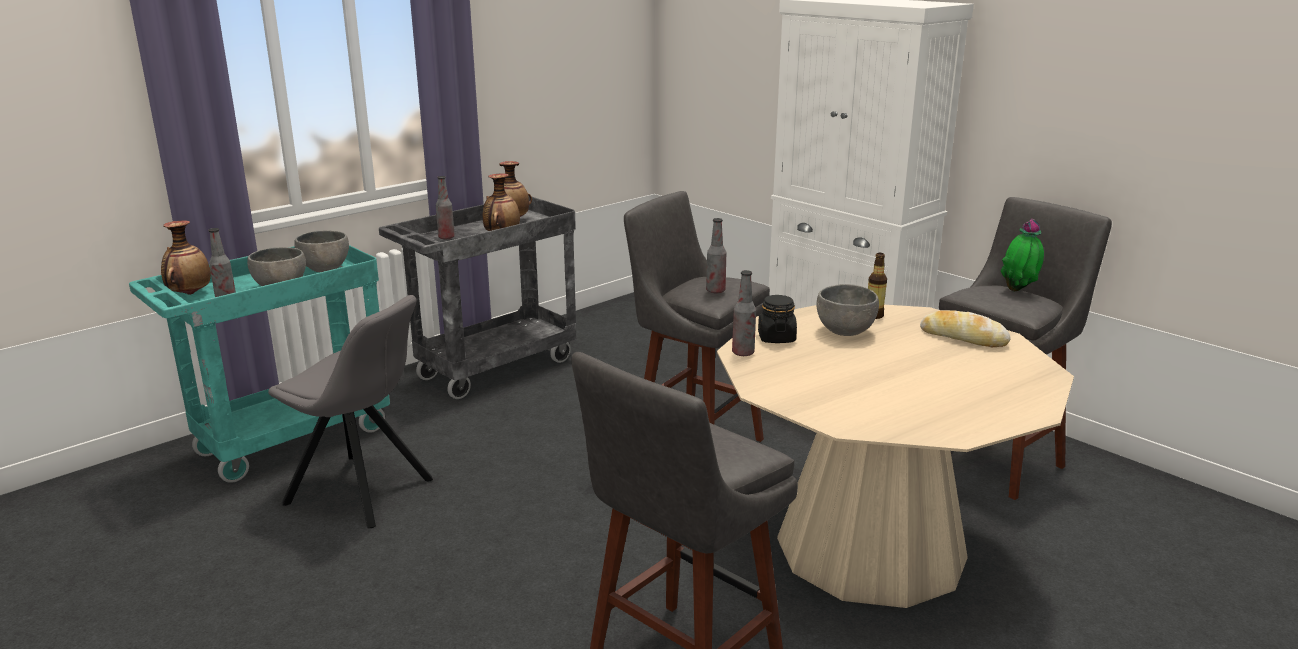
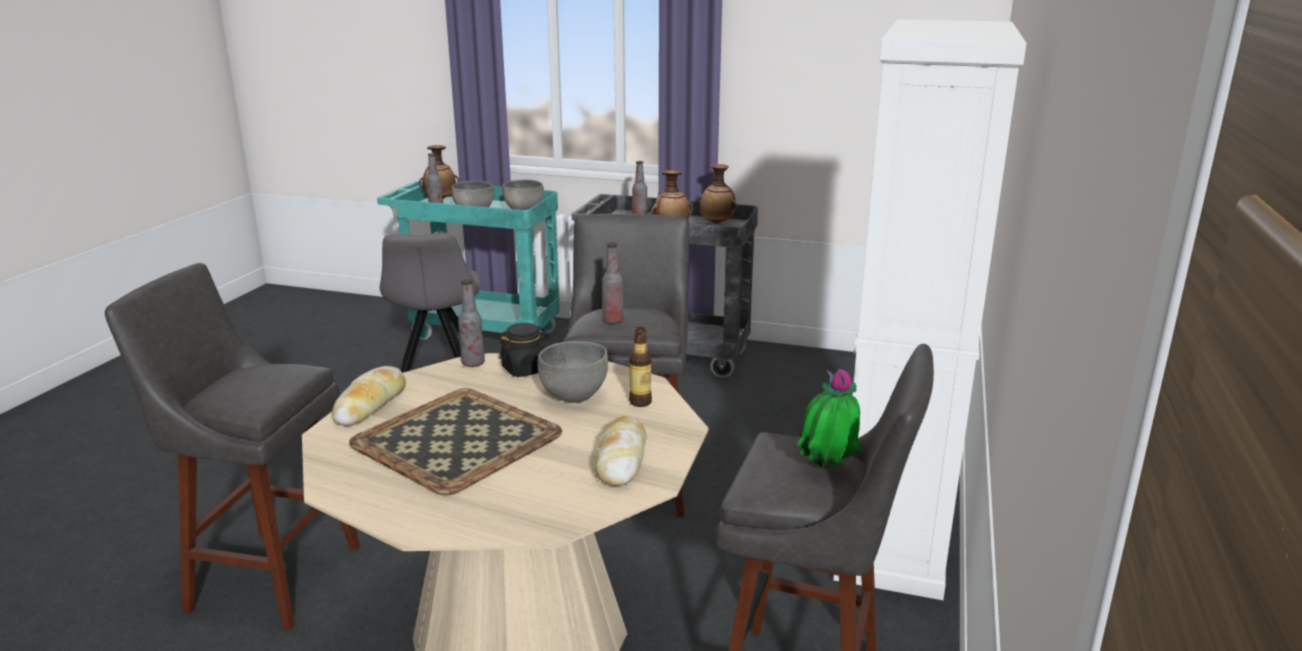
camera: 60 degrees right, 0 degrees up
none -> bread [332,366,406,426]
none -> tray [349,388,562,495]

